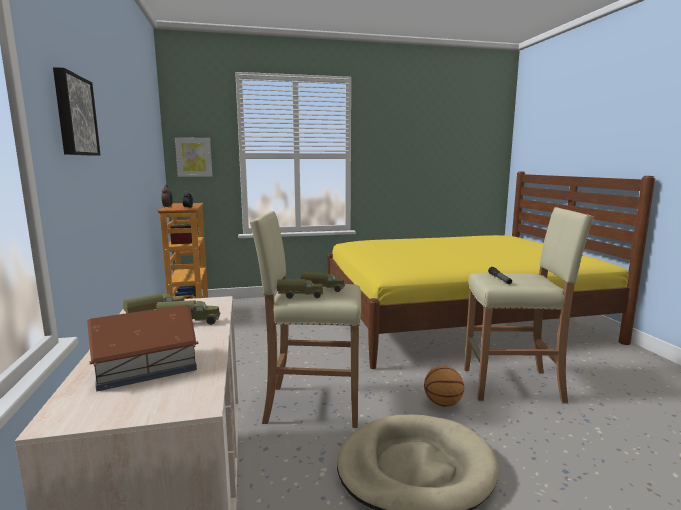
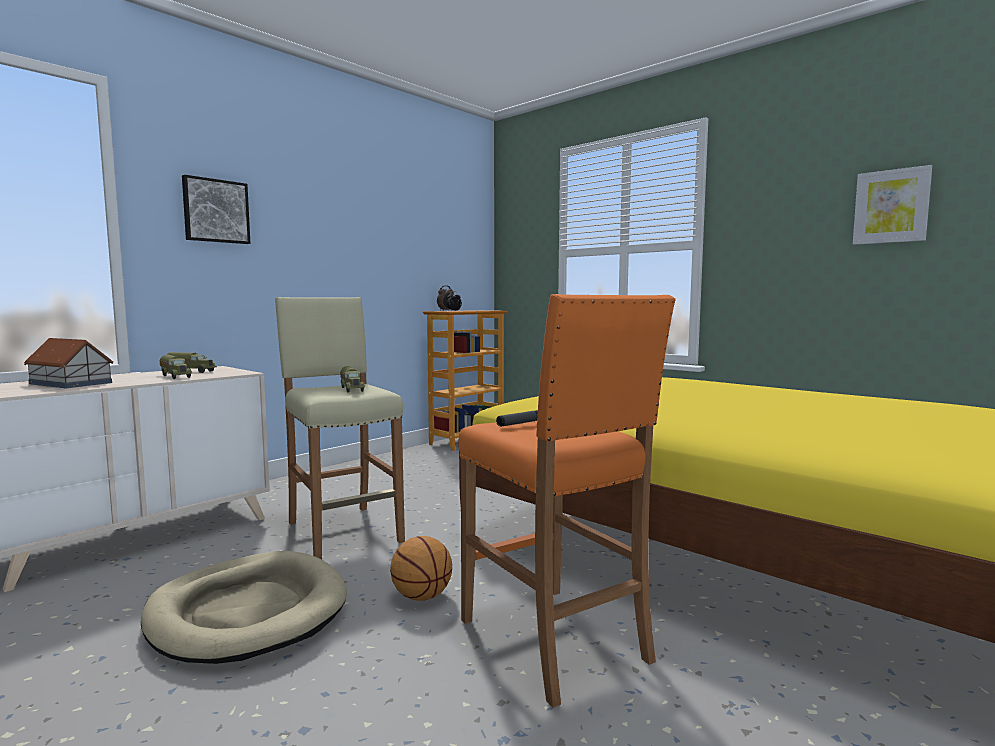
camera: 55 degrees right, 5 degrees down
picture [175,137,212,177] -> picture moved to [853,165,932,245]
toy truck [277,279,323,299] -> none
beige stool [464,207,594,403] -> orange stool [459,294,676,708]

